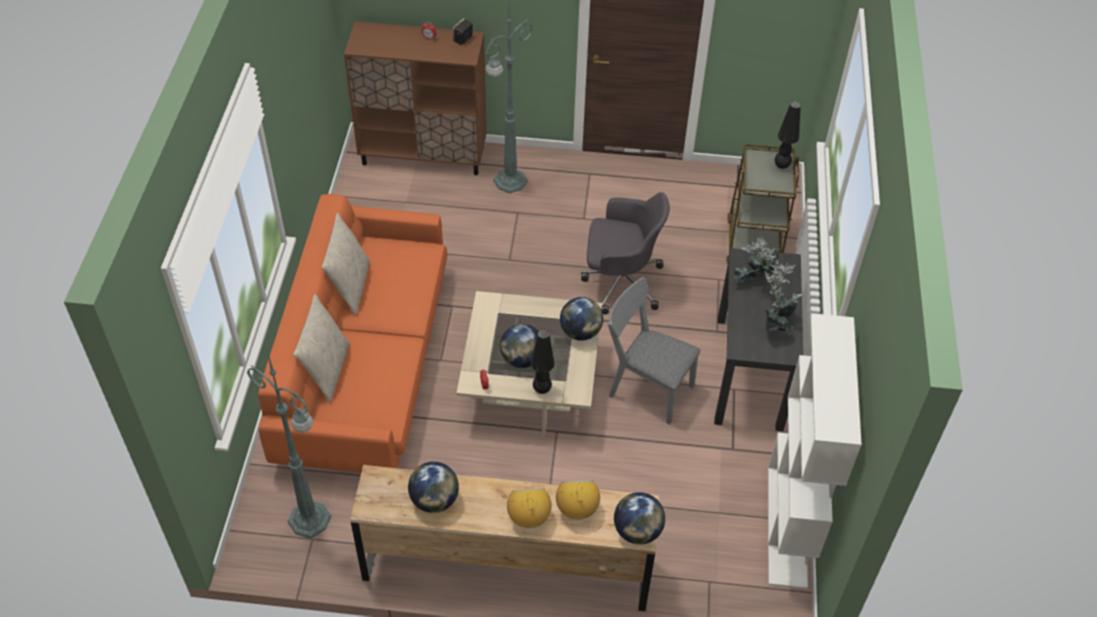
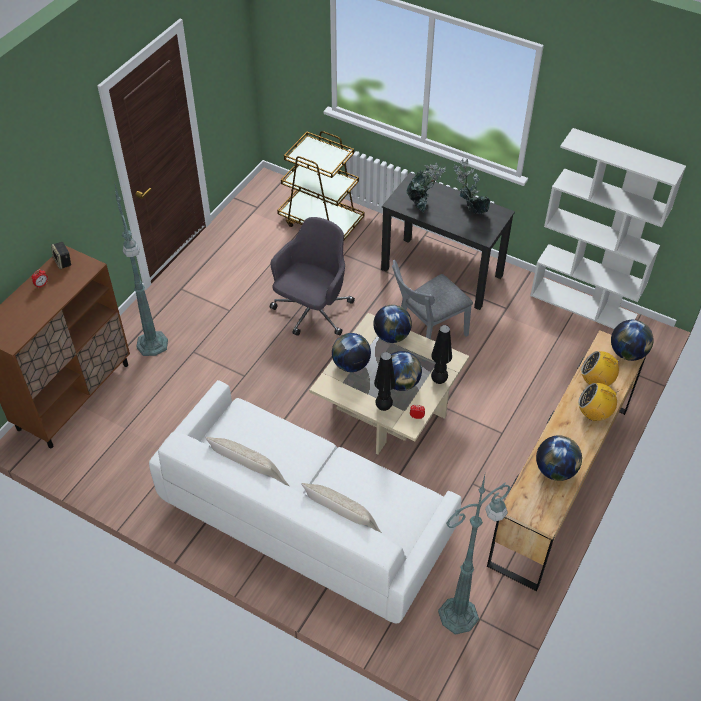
camera: 65 degrees left, 0 degrees up
orange sofa [258,194,447,472] -> white sofa [149,380,462,623]
black table lamp [775,101,801,169] -> black table lamp moved to [374,352,396,411]
none -> globe [332,333,371,372]

